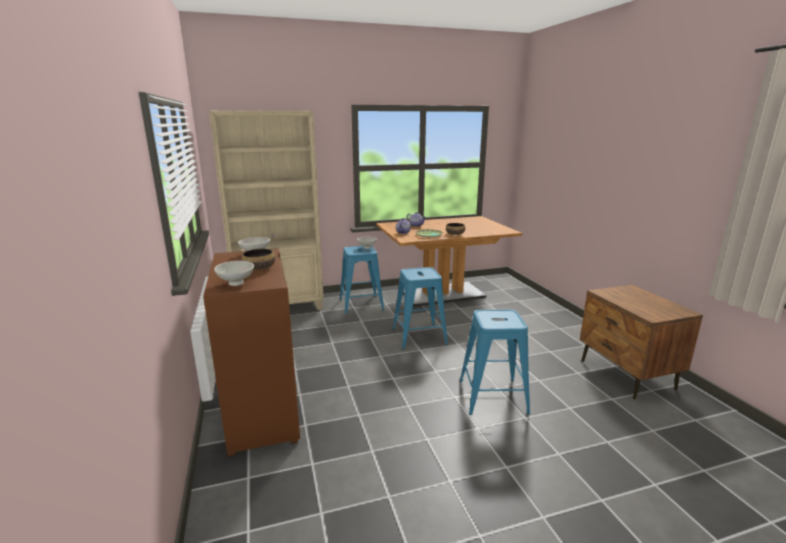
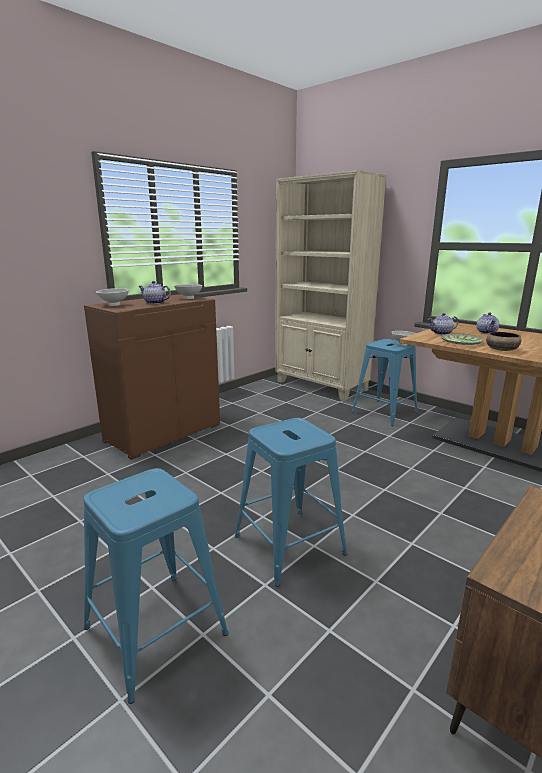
camera: 60 degrees right, 0 degrees up
bowl [241,249,275,270] -> teapot [138,281,171,304]
blue stool [393,267,448,350] -> blue stool moved to [83,468,228,704]

